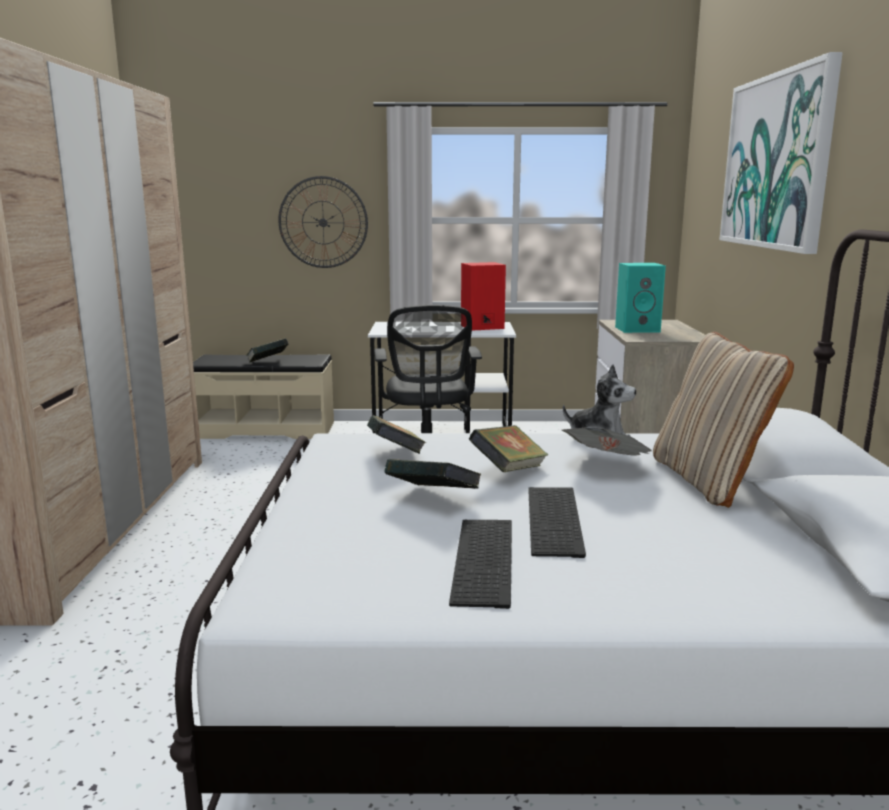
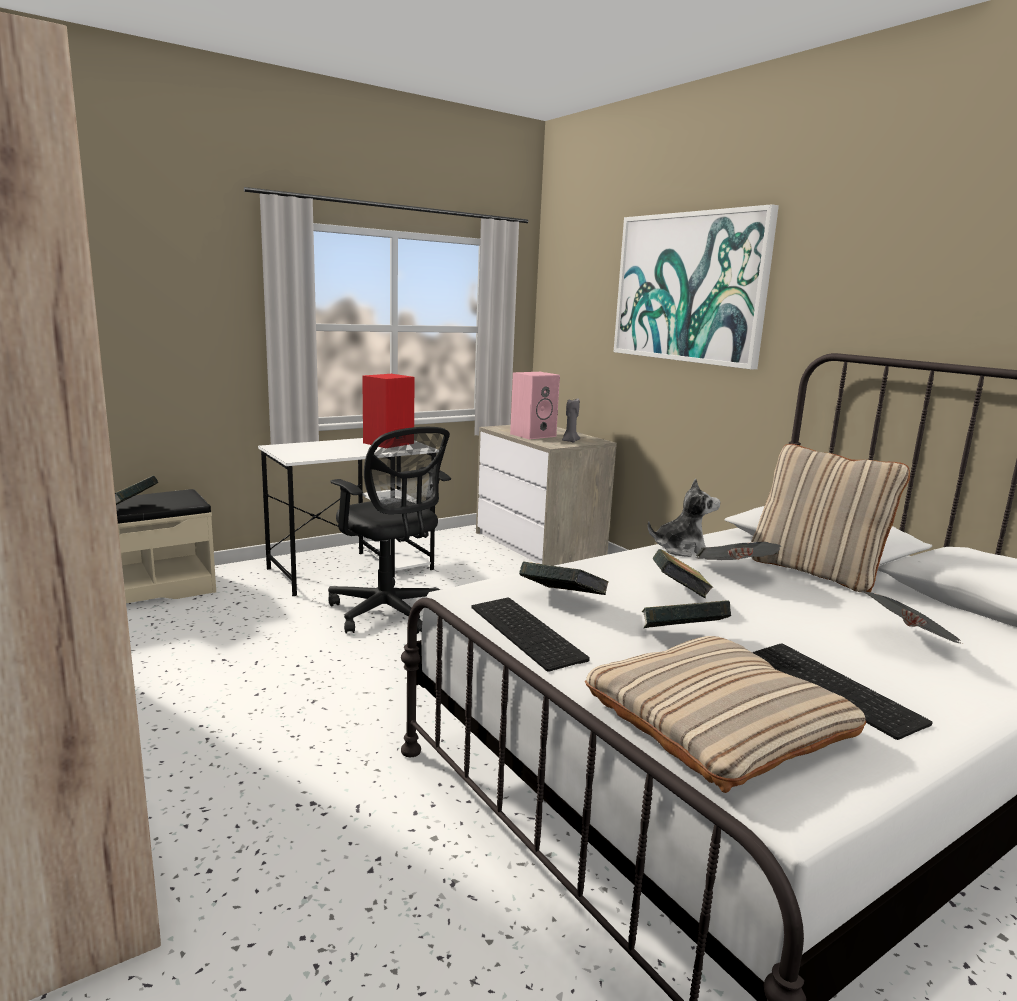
camera: 35 degrees left, 0 degrees up
wall clock [278,176,368,268] -> none
keyboard [528,487,586,558] -> keyboard moved to [471,598,590,672]
turquoise speaker [615,263,666,333] -> pink speaker [510,372,560,440]
none -> grey candle [562,398,580,442]
none -> beige pillow [585,636,866,793]
none -> newspaper [862,591,963,644]

